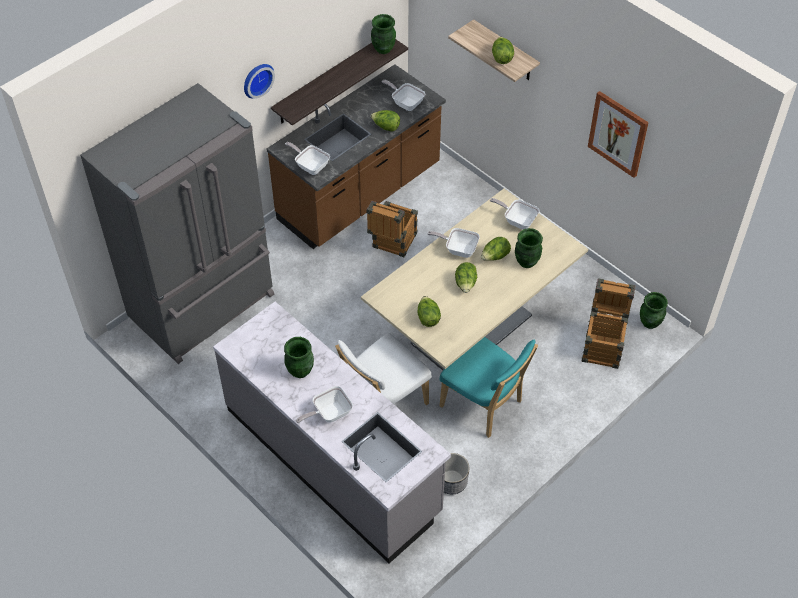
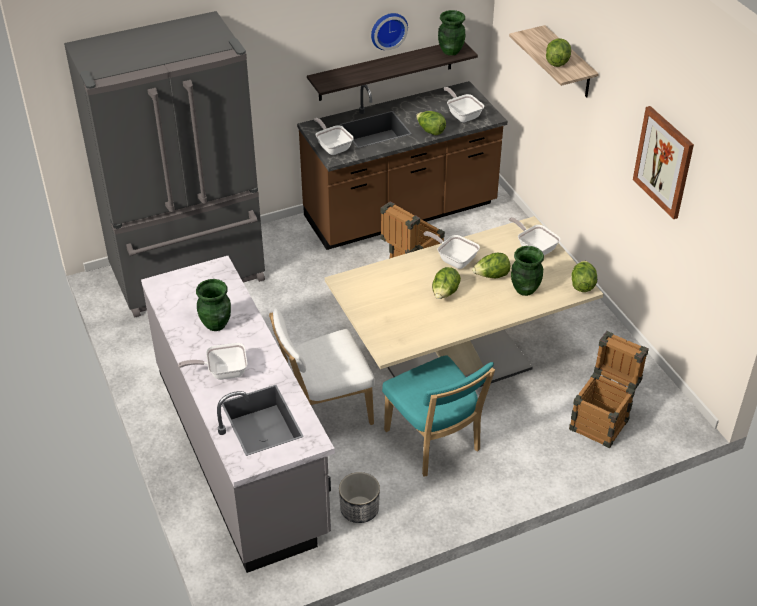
camera: 20 degrees right, 10 degrees down
wall clock [244,64,275,99] -> wall clock moved to [371,13,408,50]
lettuce [417,296,441,327] -> lettuce moved to [571,260,597,292]
green vase [640,292,668,329] -> none

